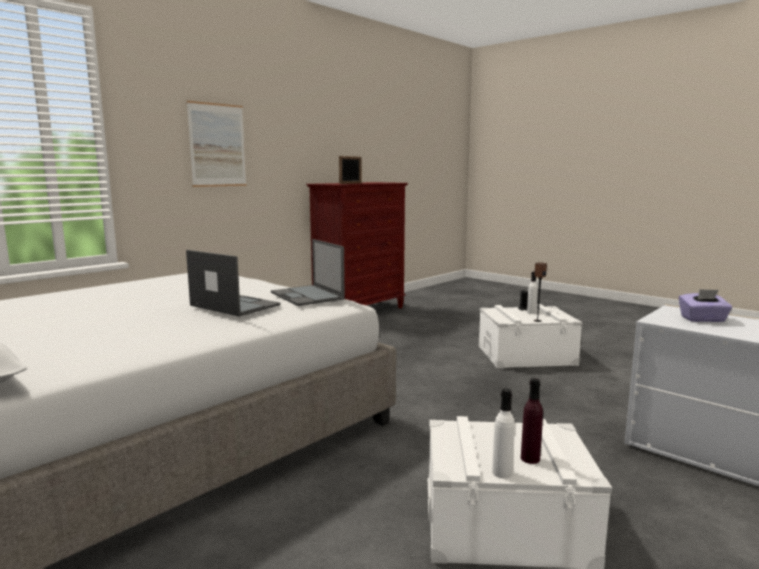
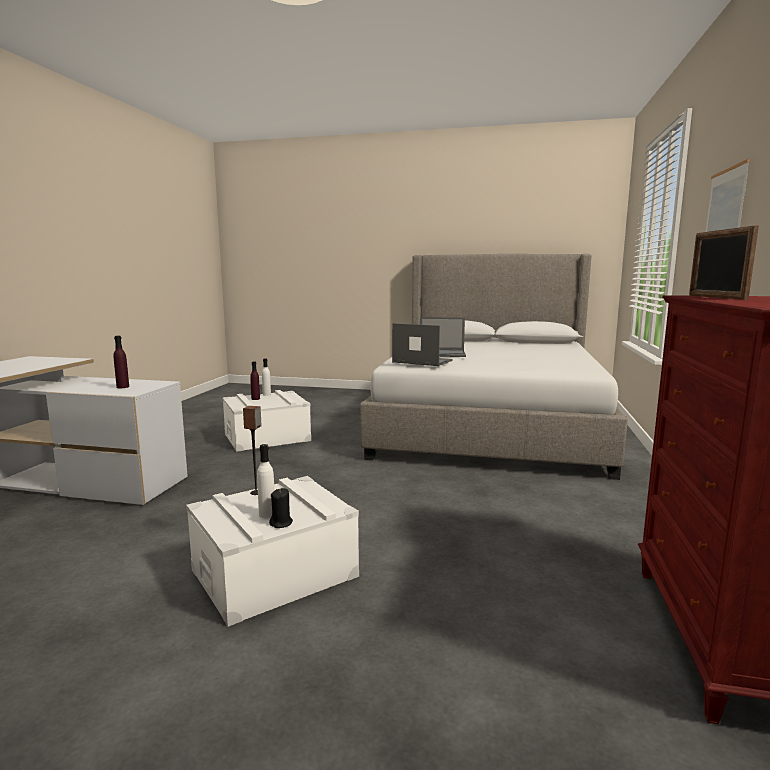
camera: 150 degrees right, 0 degrees up
purple tissue box [679,289,732,322] -> purple bottle [113,336,129,388]

